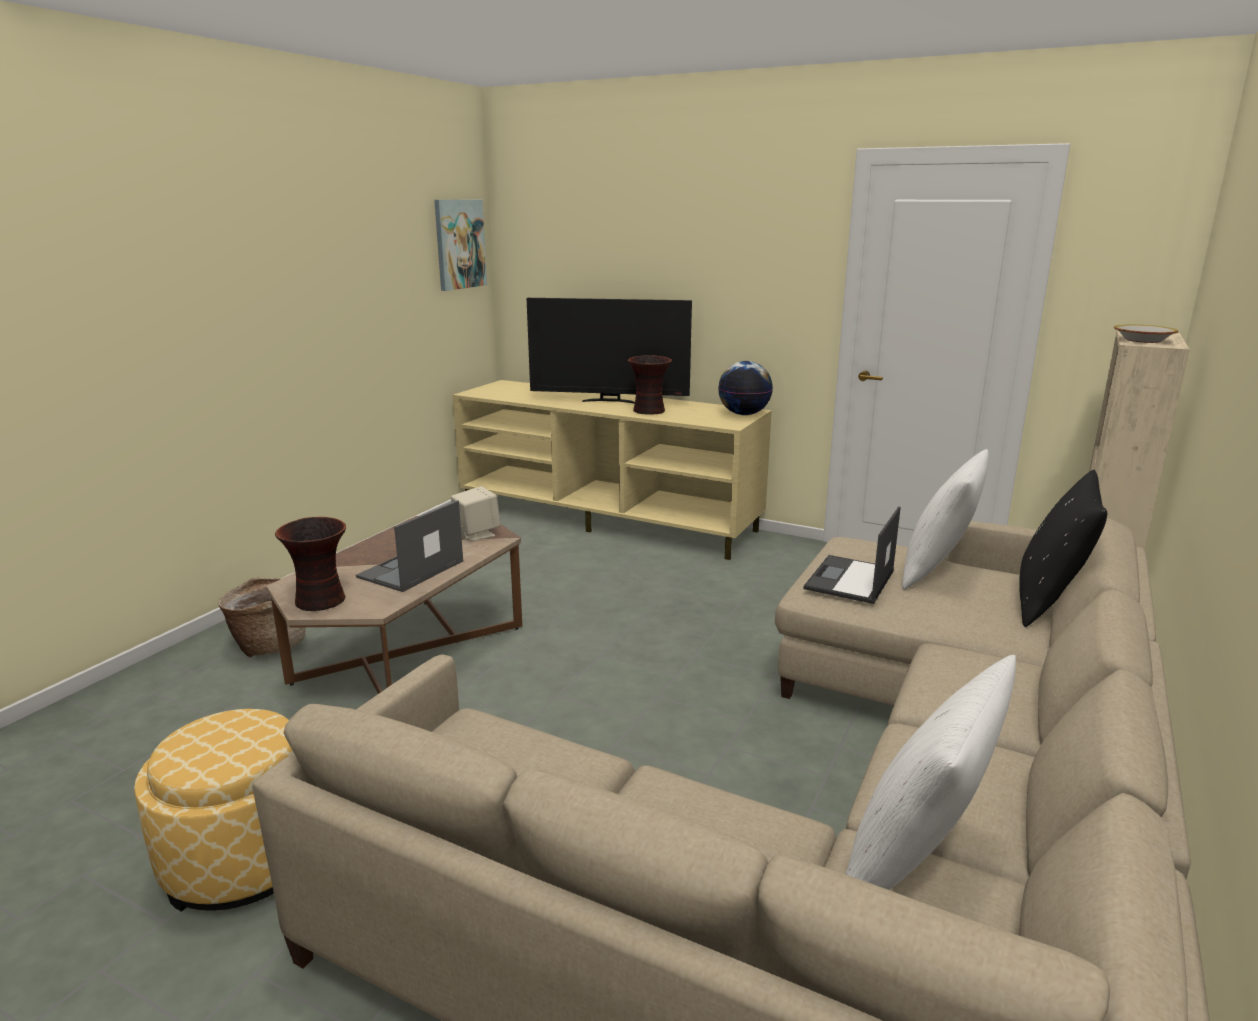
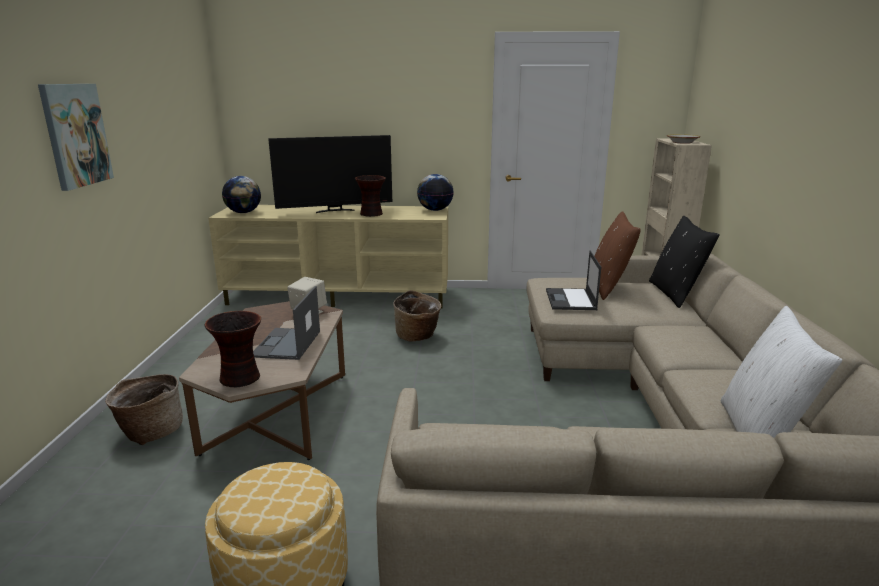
camera: 25 degrees left, 0 degrees up
picture [434,200,487,291] -> picture moved to [38,84,114,191]
white pillow [902,449,989,590] -> brown pillow [595,211,641,300]
none -> globe [222,176,261,213]
none -> basket [393,290,441,342]

